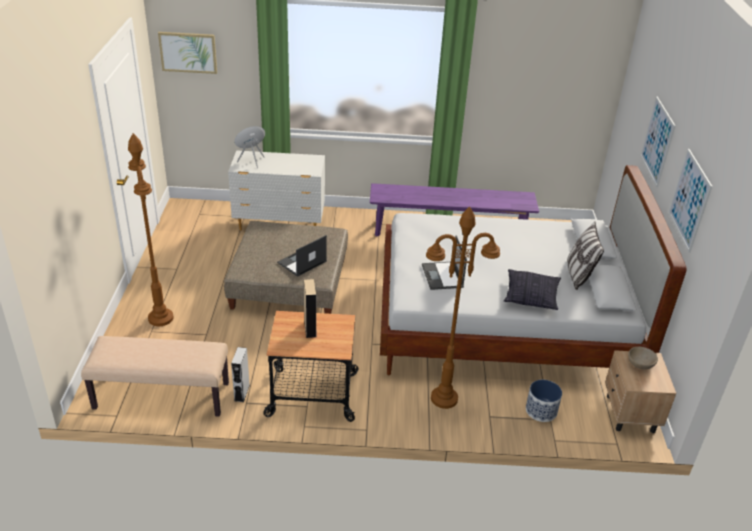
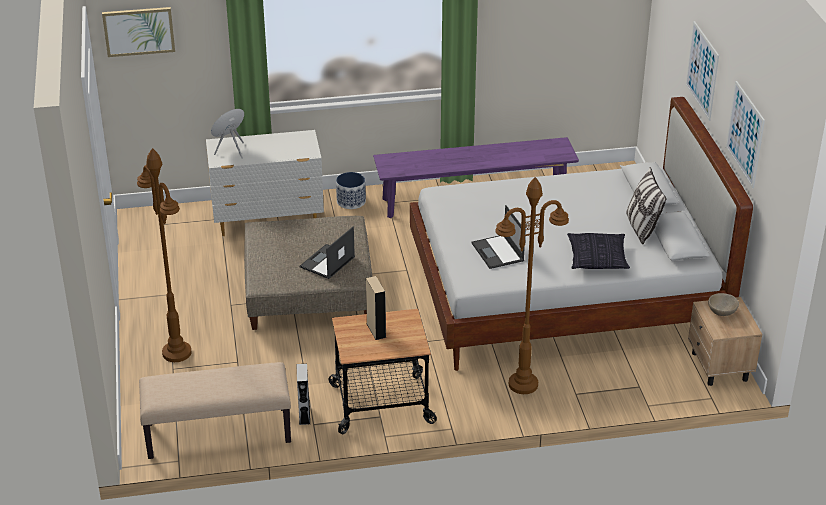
camera: 10 degrees left, 0 degrees up
planter [526,380,562,422] -> planter moved to [336,172,366,209]

